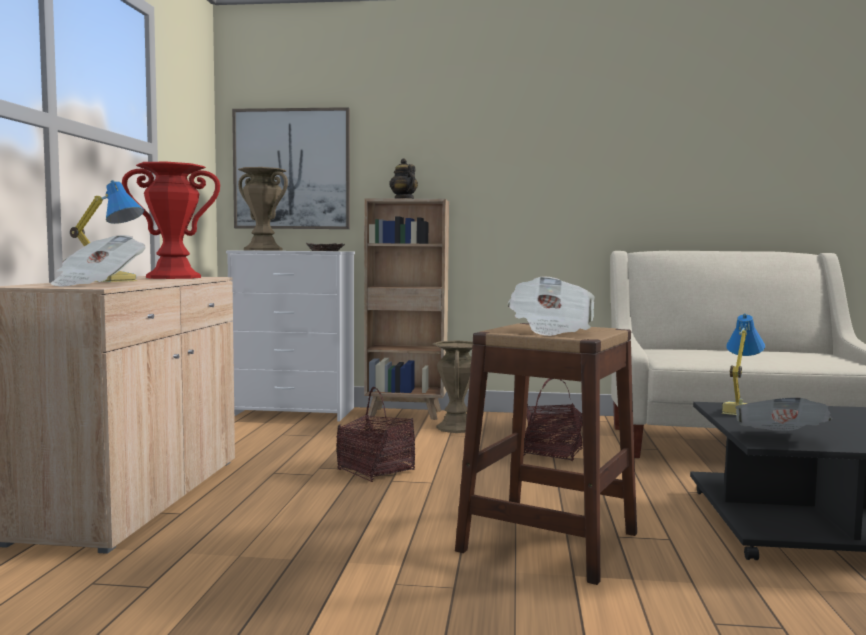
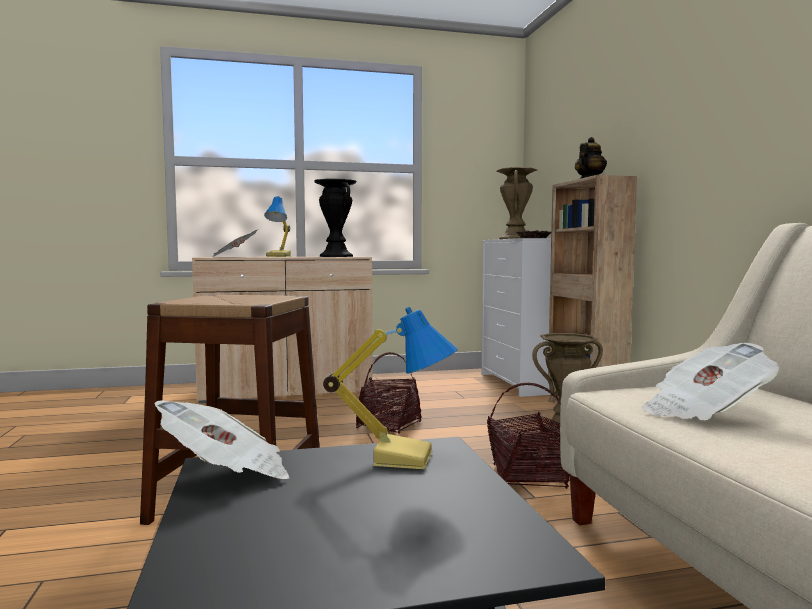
camera: 70 degrees right, 0 degrees up
red vase [122,162,220,279] -> black vase [314,178,357,257]
picture [232,107,350,229] -> none
newspaper [508,276,595,336] -> newspaper moved to [642,343,779,420]

